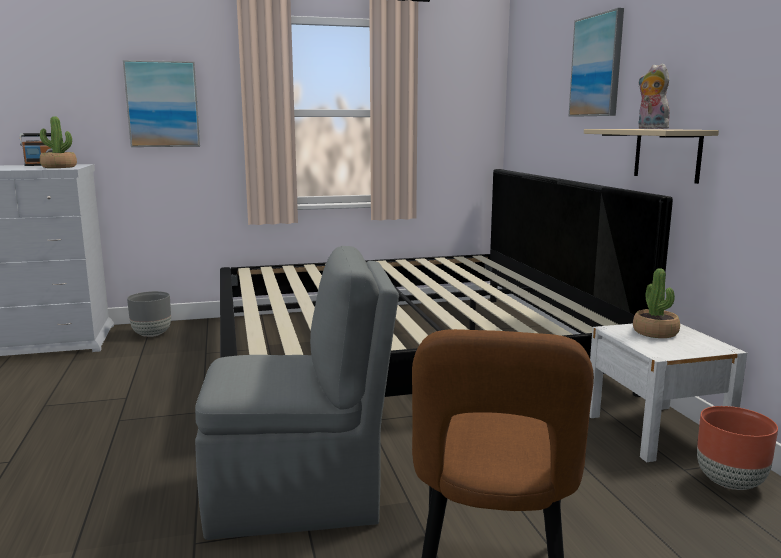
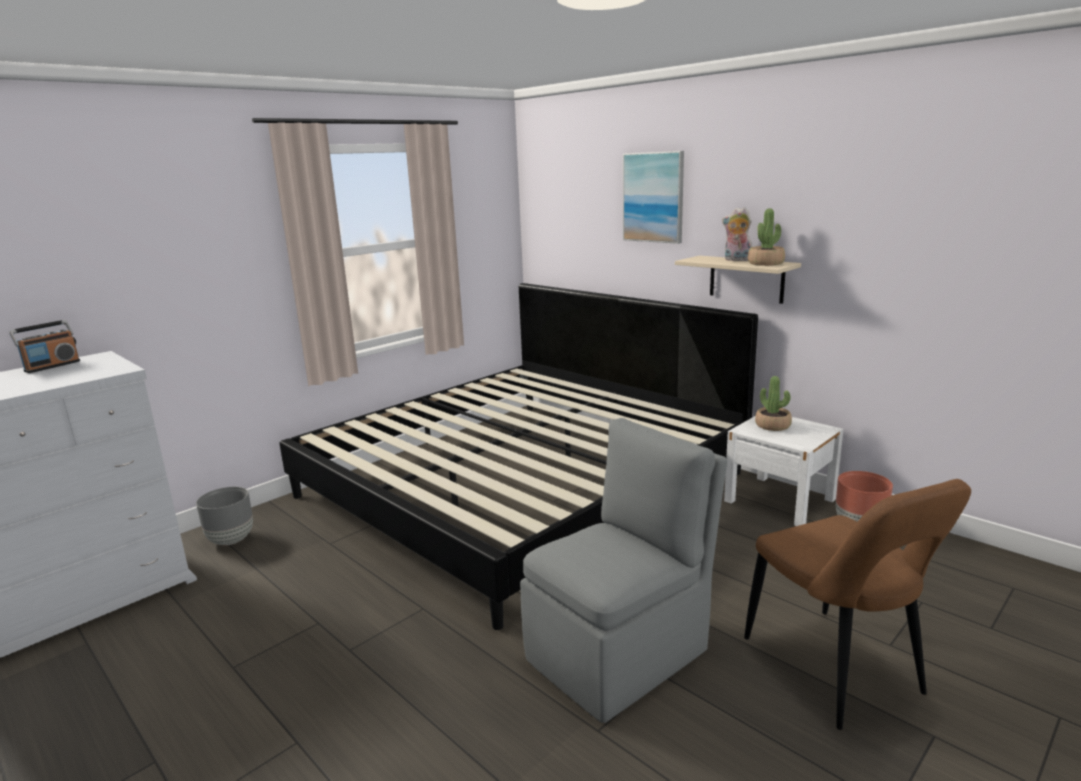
camera: 30 degrees left, 5 degrees up
potted plant [40,116,77,168] -> potted plant moved to [748,208,785,266]
picture [123,60,200,147] -> none

